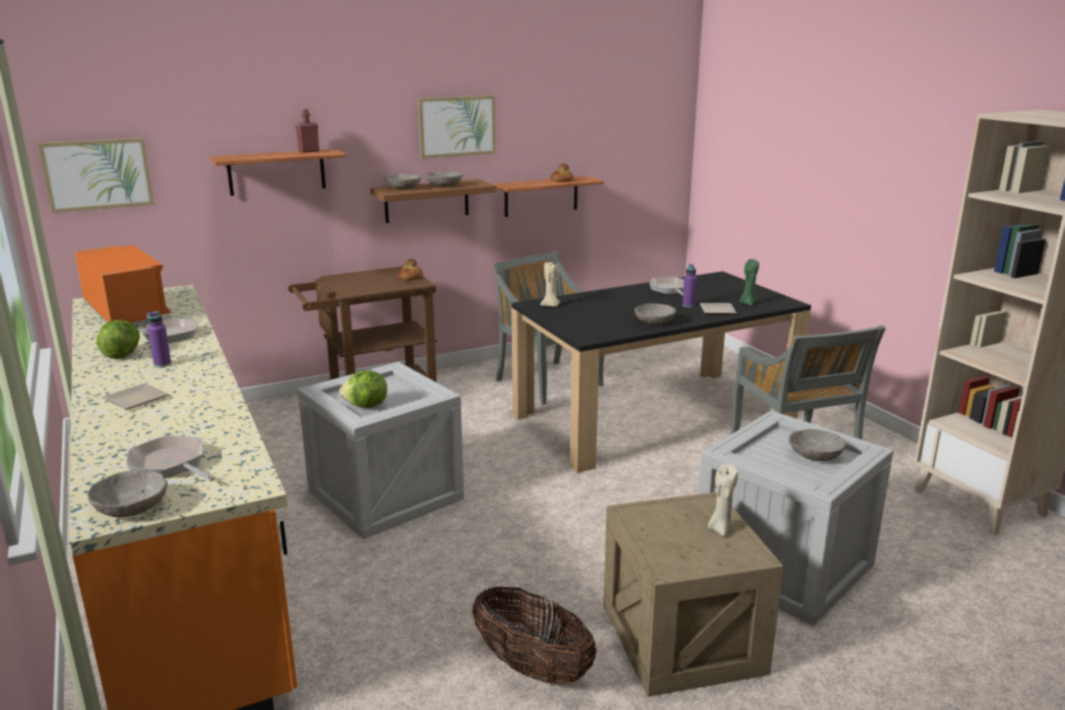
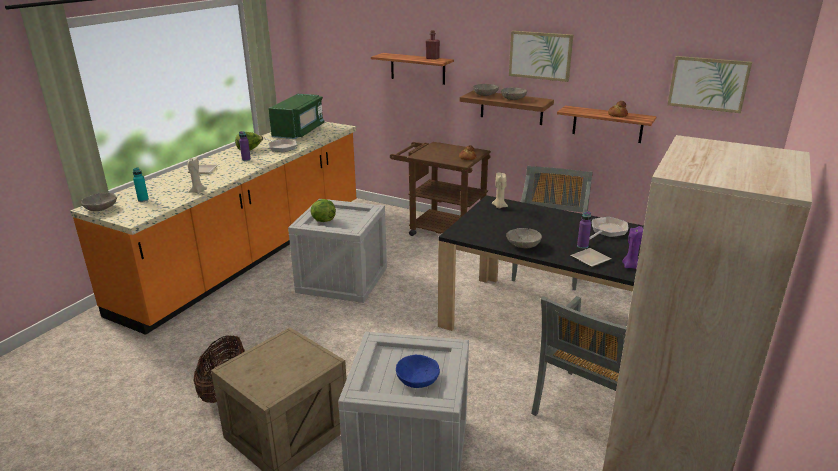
camera: 55 degrees right, 5 degrees up
picture [38,138,154,213] -> picture moved to [667,56,752,113]
orange microwave [74,245,170,325] -> green microwave [268,94,324,139]
frying pan [126,435,215,481] -> turquoise bottle [133,167,149,202]
beige candle [708,464,738,536] -> beige candle moved to [187,157,207,194]
green candle [740,259,759,306] -> purple candle [622,226,643,269]
grey bowl [789,429,845,461] -> blue bowl [396,355,440,388]

